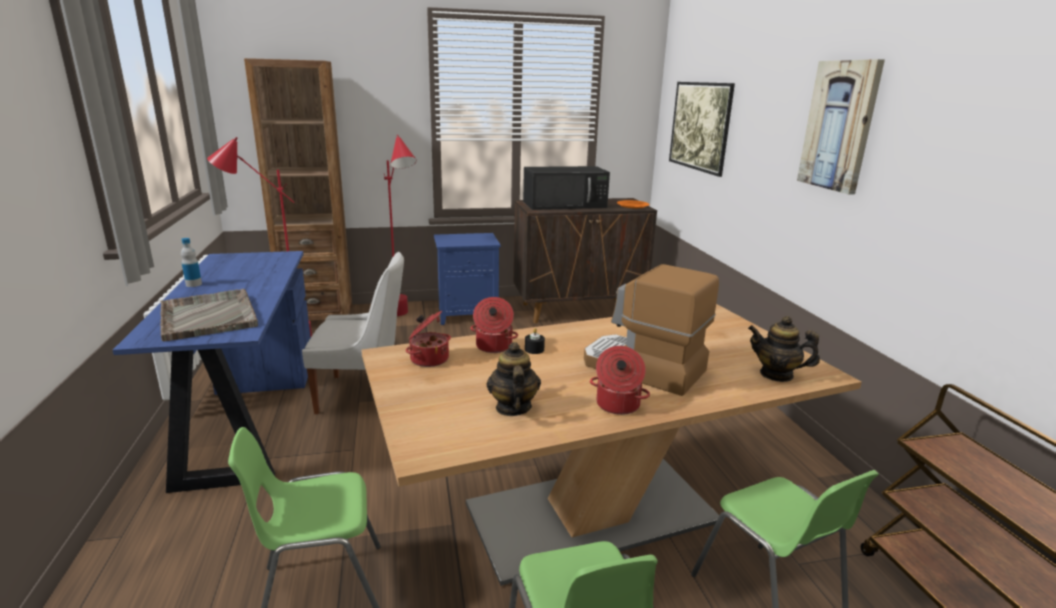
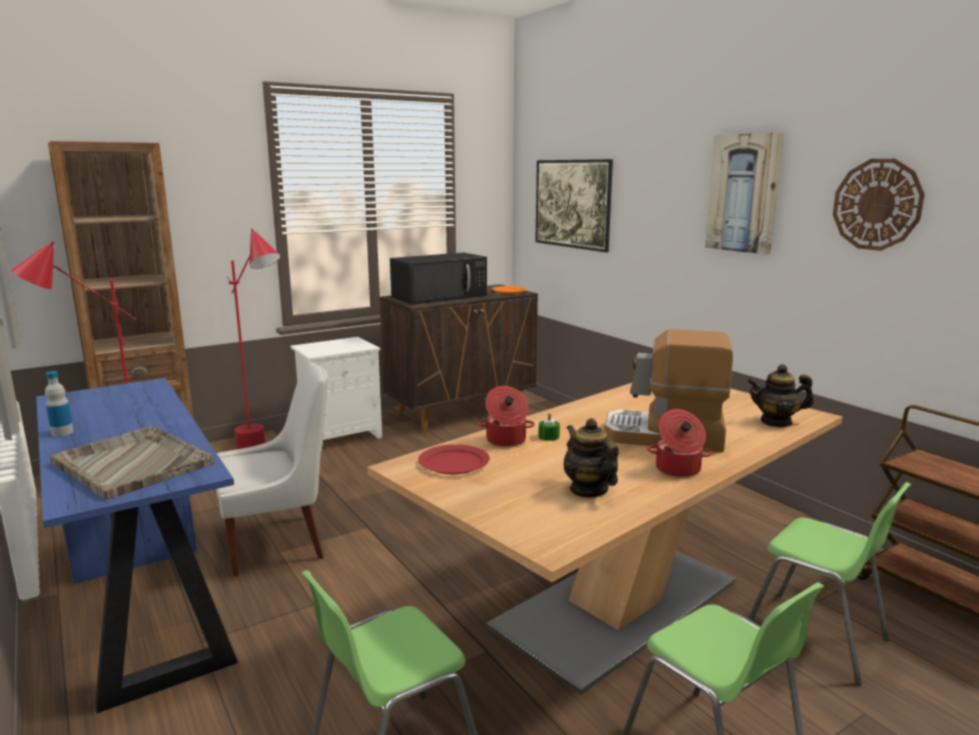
camera: 20 degrees left, 5 degrees down
cooking pot [406,311,451,367] -> red plate [418,444,490,474]
blue nightstand [434,233,501,325] -> white nightstand [291,337,382,451]
black candle [525,328,545,354] -> green candle [538,413,560,441]
none -> wall clock [833,159,925,251]

